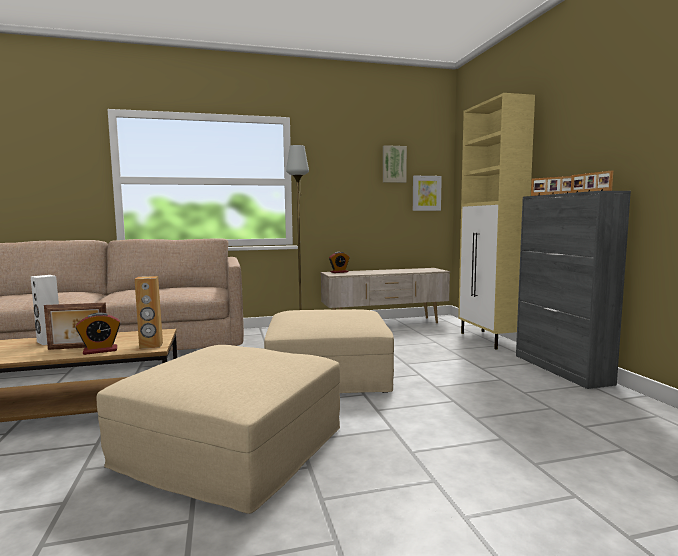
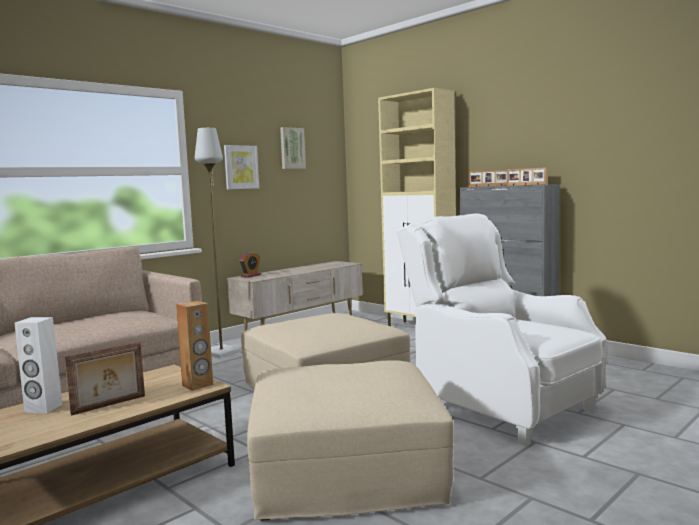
camera: 30 degrees left, 0 degrees up
alarm clock [76,313,121,355] -> none
picture [413,176,442,211] -> picture moved to [224,145,259,189]
none -> white armchair [396,213,607,446]

